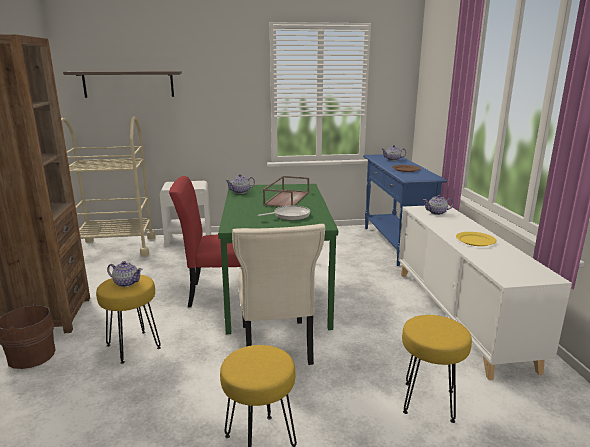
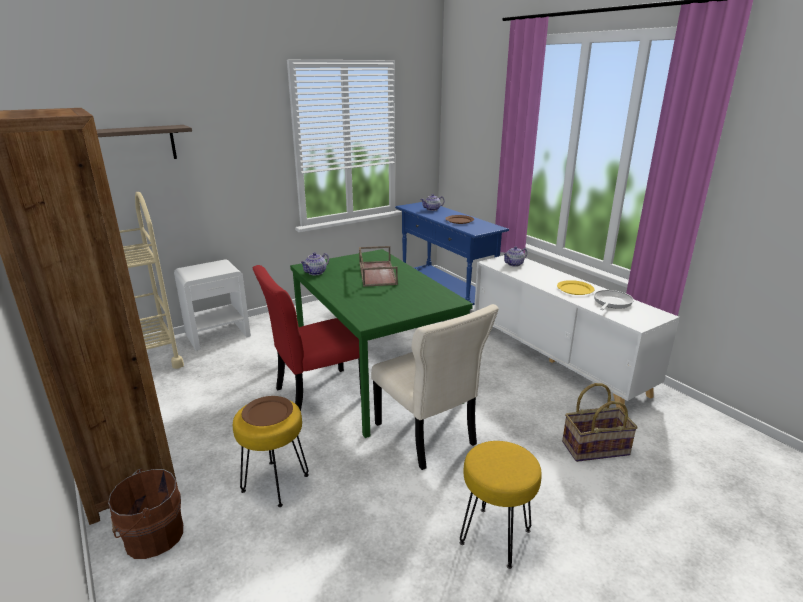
camera: 25 degrees left, 5 degrees up
teapot [107,261,143,287] -> brown plate [242,396,293,426]
frying pan [258,205,310,220] -> frying pan moved to [594,290,634,310]
yellow stool [402,315,472,423] -> basket [562,383,638,462]

